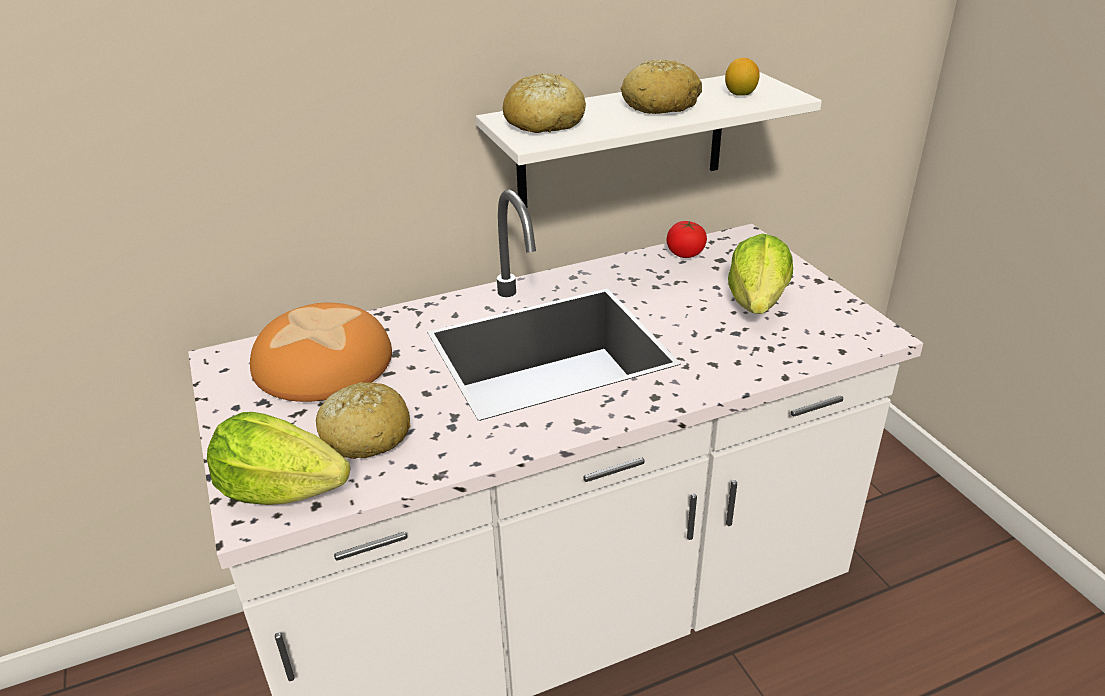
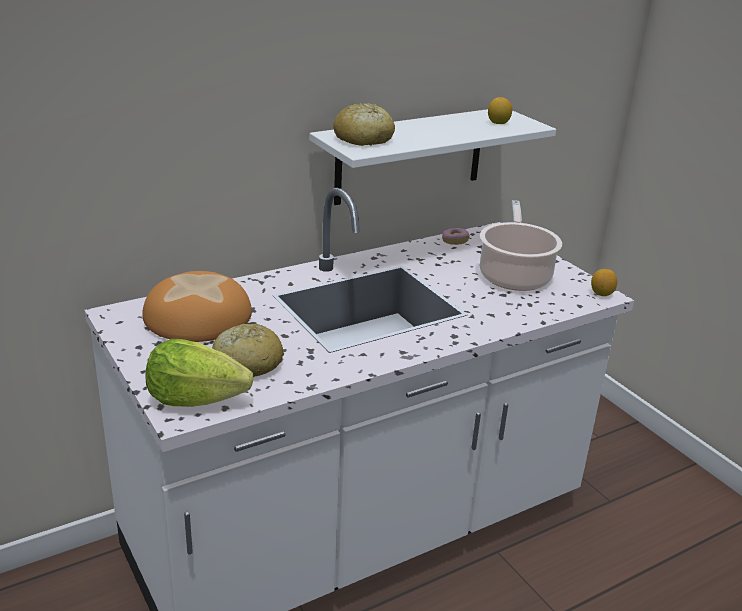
camera: 10 degrees left, 5 degrees down
bread [621,60,702,114] -> none
tomato [666,221,707,258] -> donut [442,228,469,245]
lettuce [728,233,793,314] -> cooking pot [480,200,562,291]
none -> lemon [591,269,617,296]

